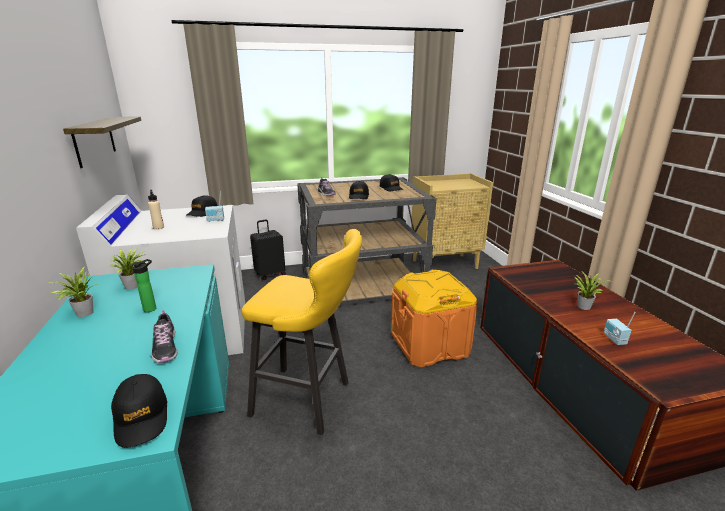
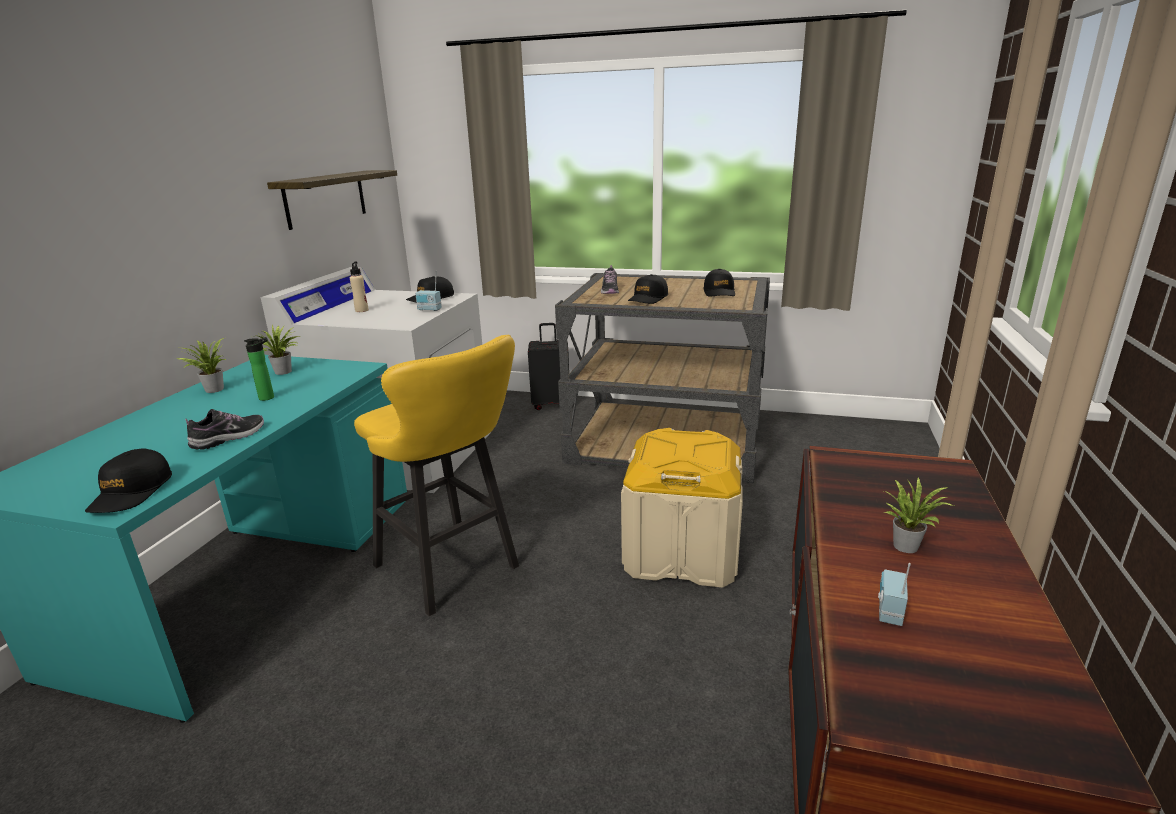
camera: 30 degrees right, 0 degrees up
shoe [151,310,177,363] -> shoe turned 150 degrees counterclockwise [185,409,264,450]
orange storage box [391,270,477,367] -> beige storage box [621,428,743,588]
beige cabinet [411,173,493,272] -> none

